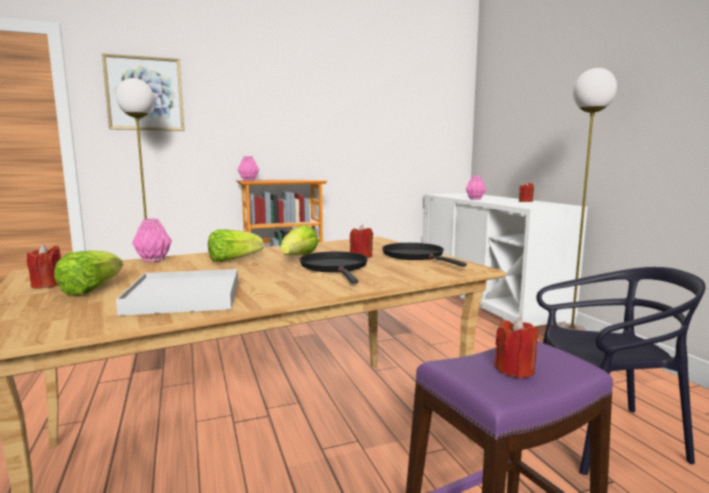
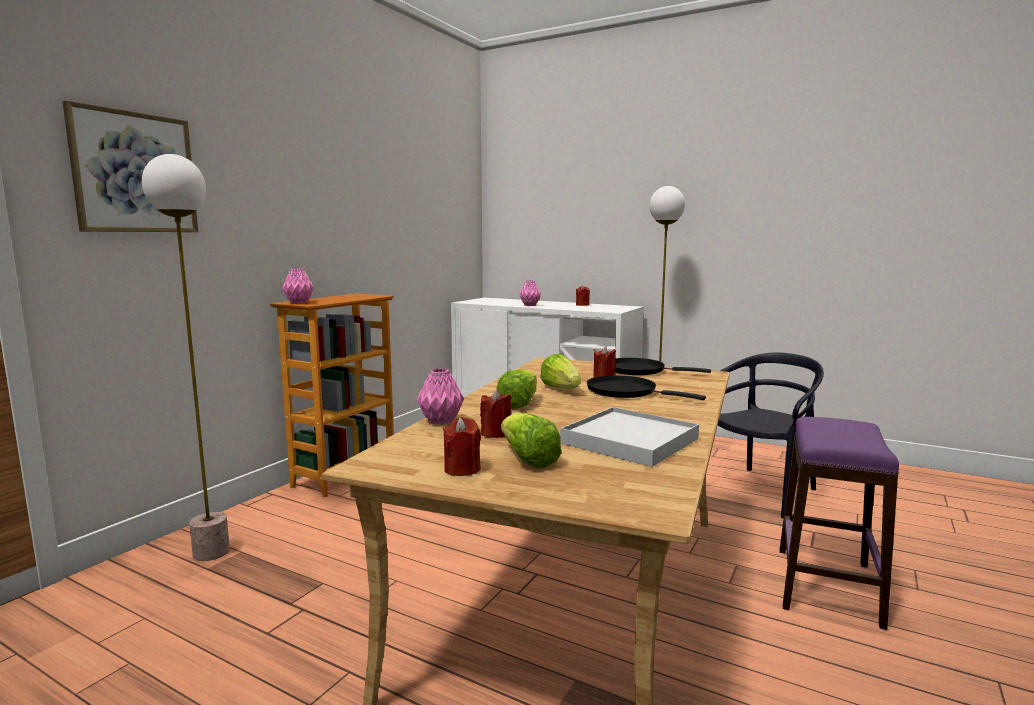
camera: 40 degrees left, 0 degrees up
red candle [494,318,539,378] -> red candle moved to [480,390,512,438]

